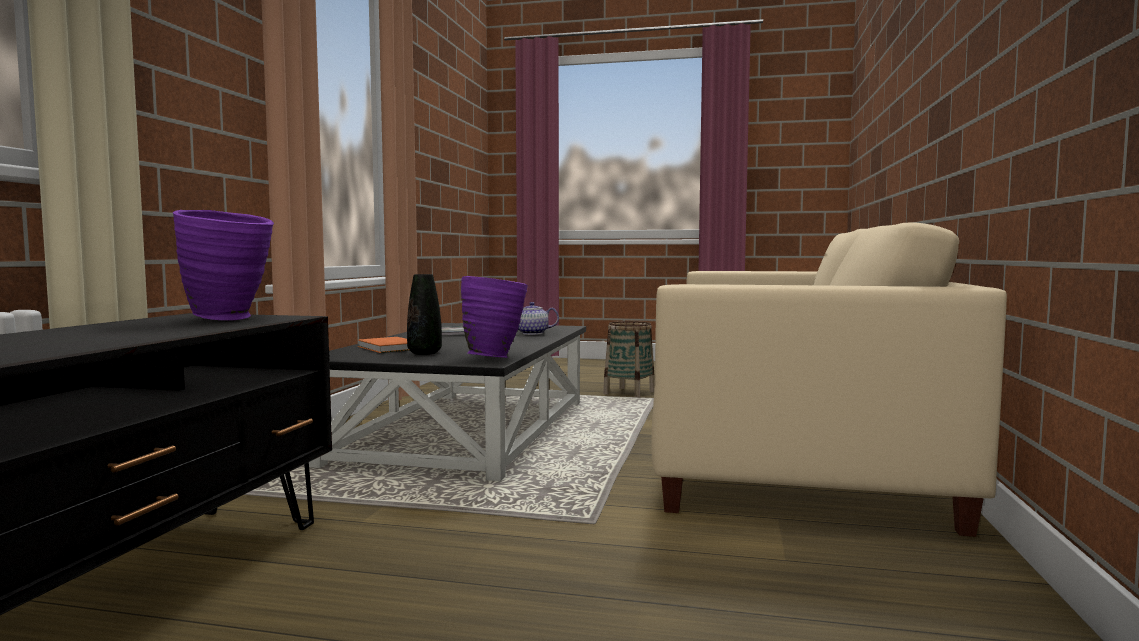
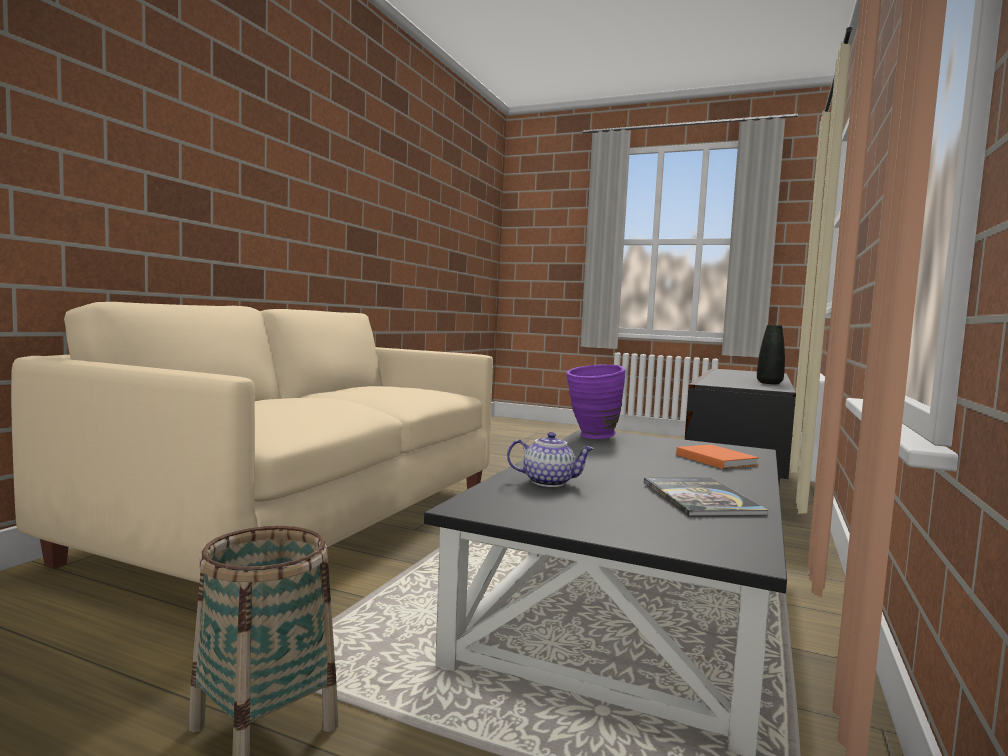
camera: 170 degrees left, 0 degrees up
purple vase [173,210,274,320] -> none
black vase [407,274,442,355] -> black vase moved to [757,325,785,384]

